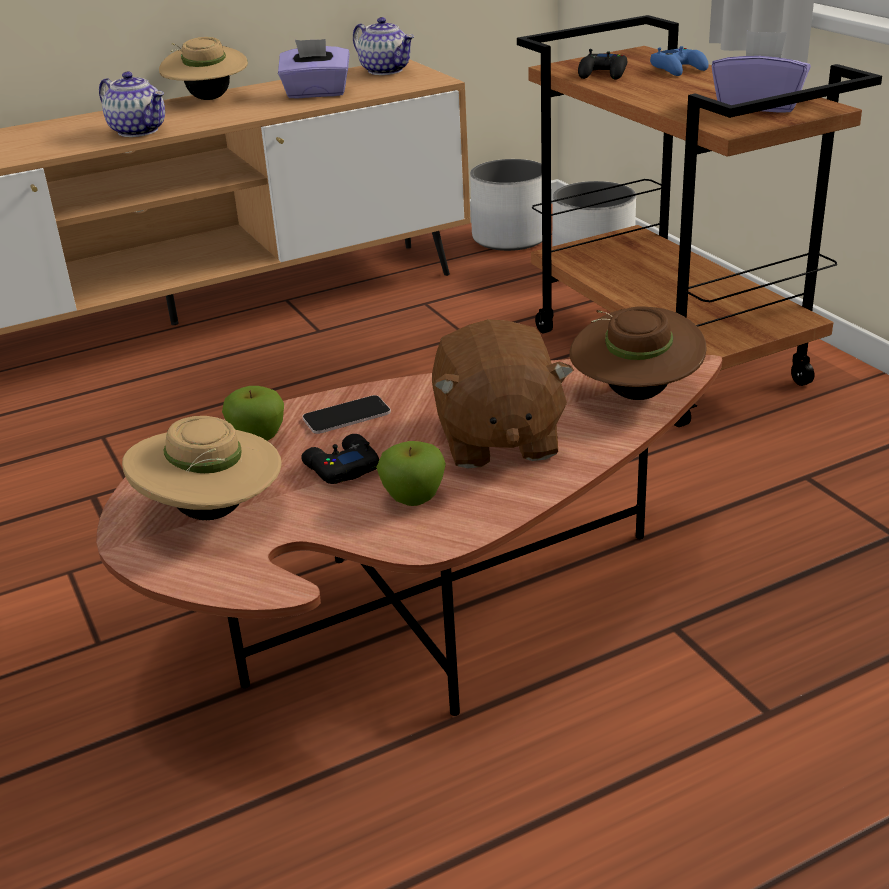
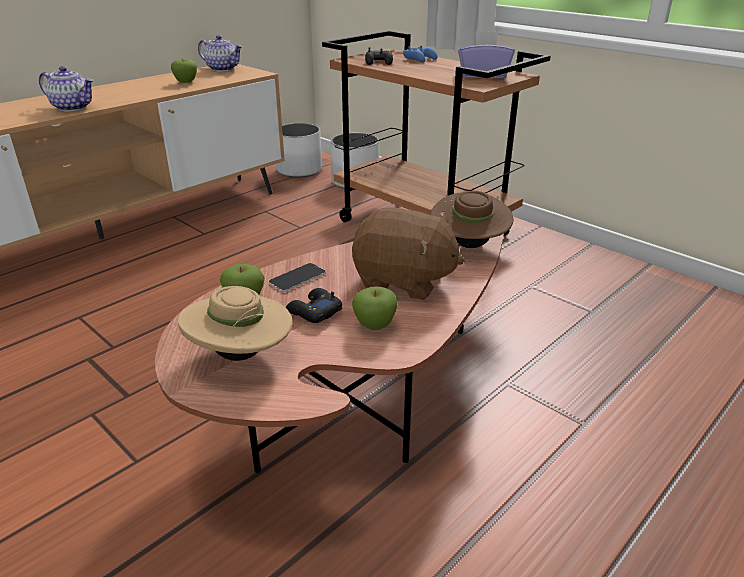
camera: 20 degrees left, 0 degrees up
beige hat [159,37,248,100] -> none
purple tissue box [278,39,350,98] -> apple [171,59,197,83]
brown plush toy [432,319,574,469] -> brown plush toy turned 45 degrees counterclockwise [352,207,465,300]

